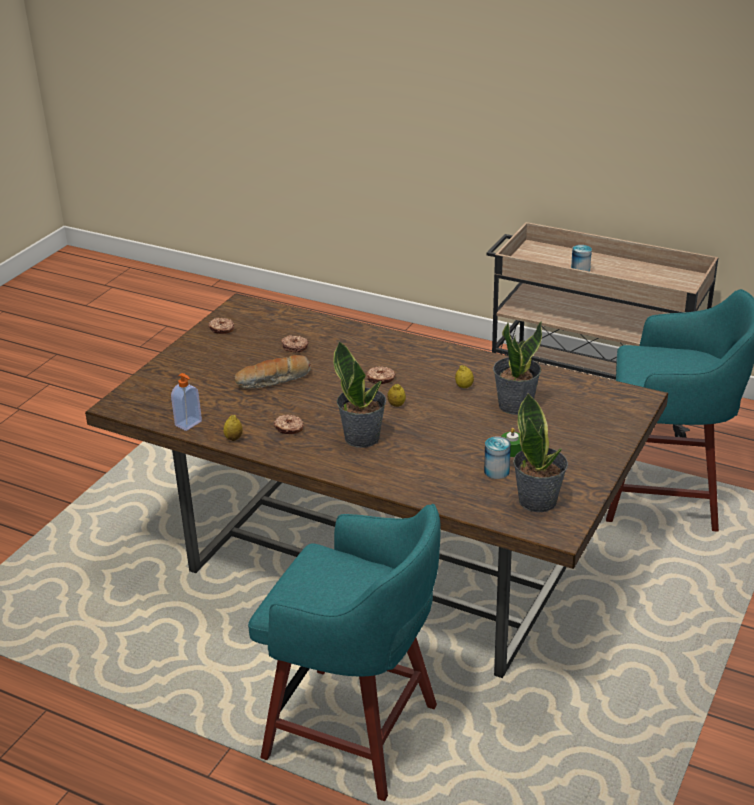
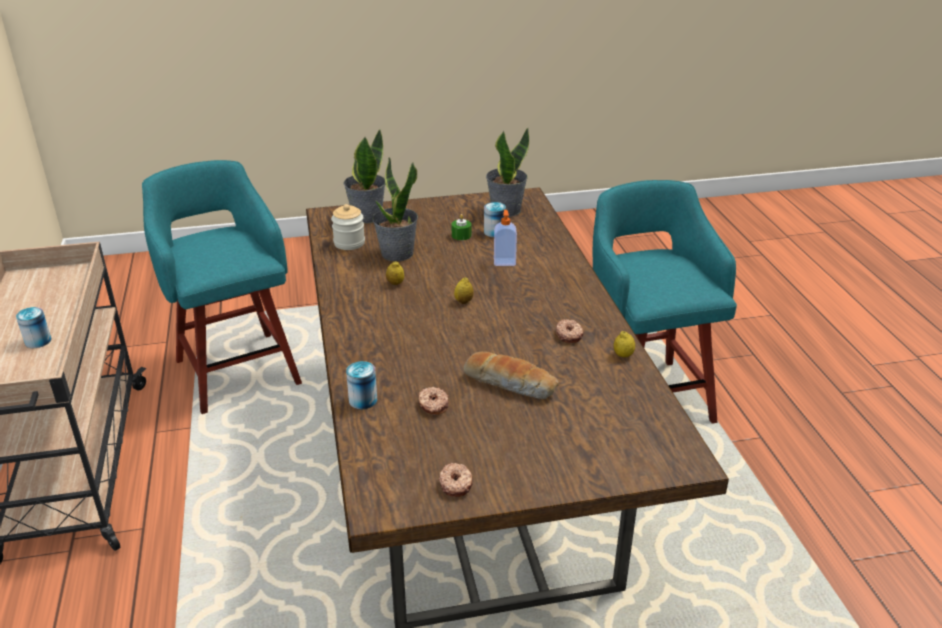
camera: 130 degrees left, 0 degrees up
soap dispenser [171,373,202,431] -> soap dispenser moved to [494,210,517,266]
potted plant [333,341,386,448] -> potted plant moved to [343,129,385,223]
donut [367,366,396,384] -> none
none -> jar [331,204,365,250]
none -> can [346,361,377,409]

